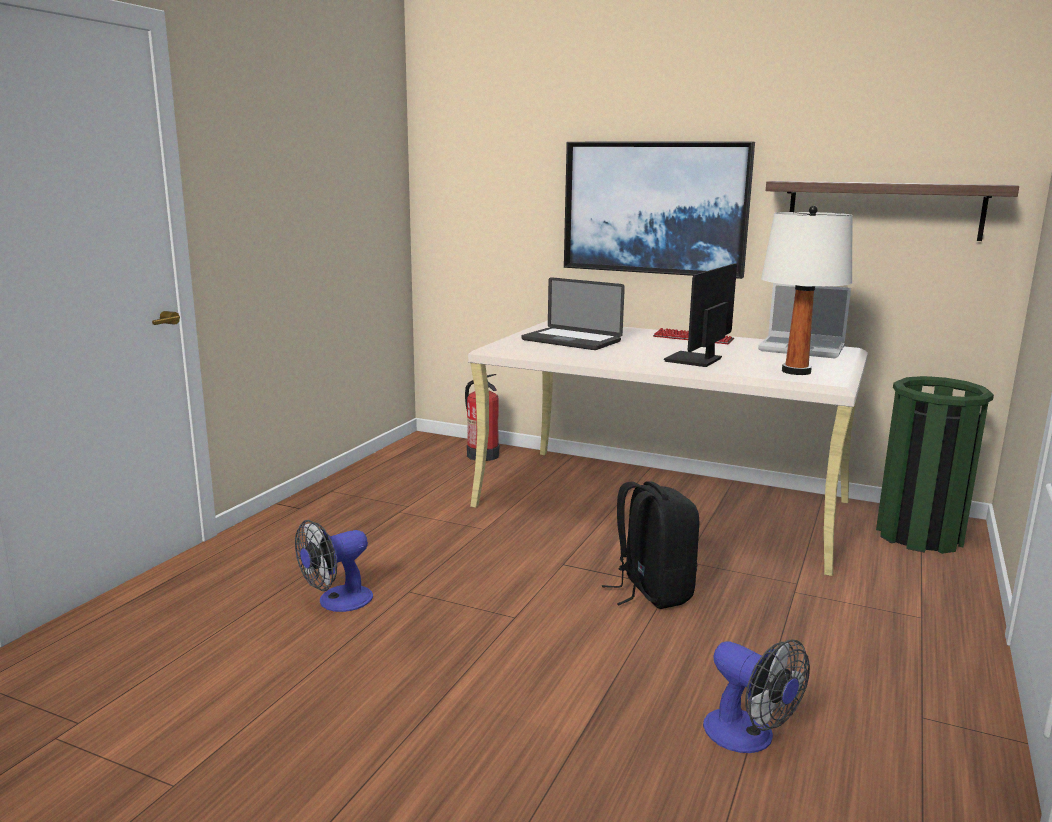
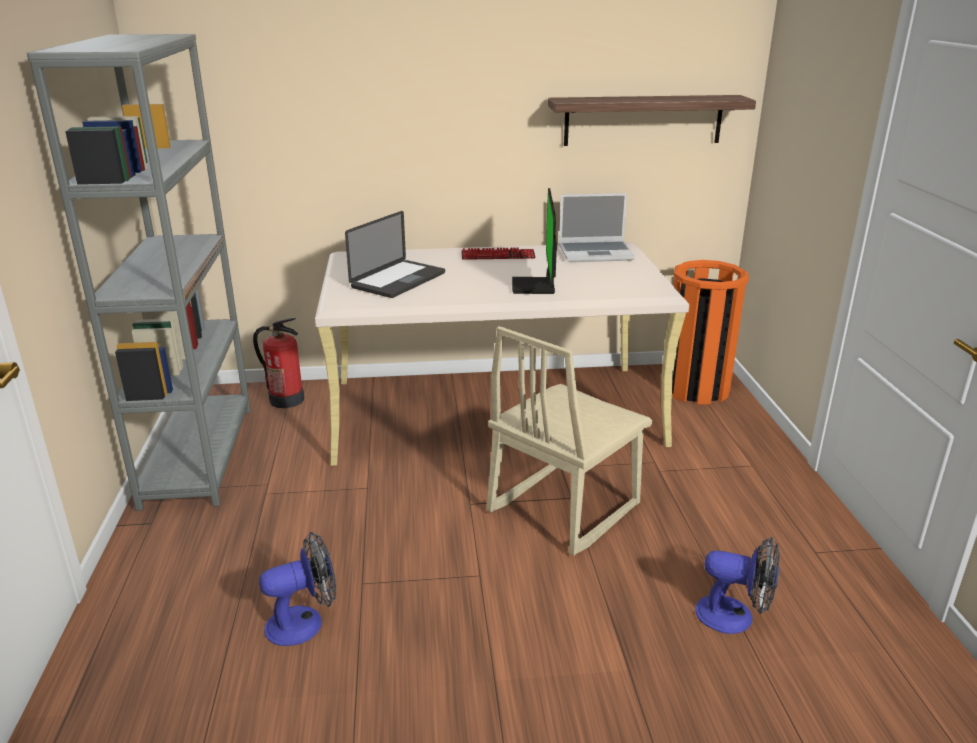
camera: 30 degrees left, 10 degrees up
fan [295,520,373,612] -> fan turned 135 degrees counterclockwise [259,532,336,646]
laptop [521,277,625,350] -> laptop turned 60 degrees counterclockwise [345,211,445,298]
picture [564,141,755,279] -> none
black backpack [602,481,699,609] -> beige chair [487,326,652,556]
white table lamp [761,205,853,375] -> none
green trash can [876,376,994,554] -> orange trash can [670,260,749,405]
none -> grey bookcase [27,34,251,511]

